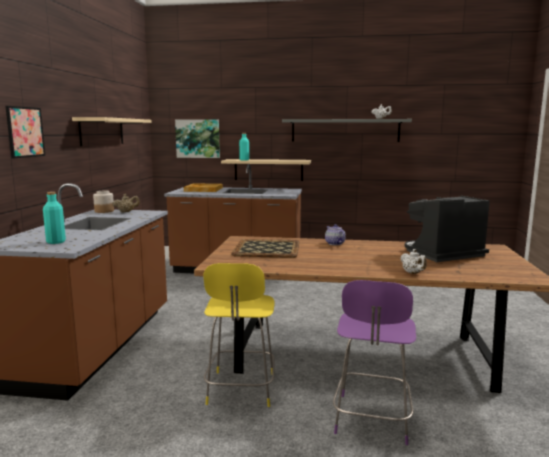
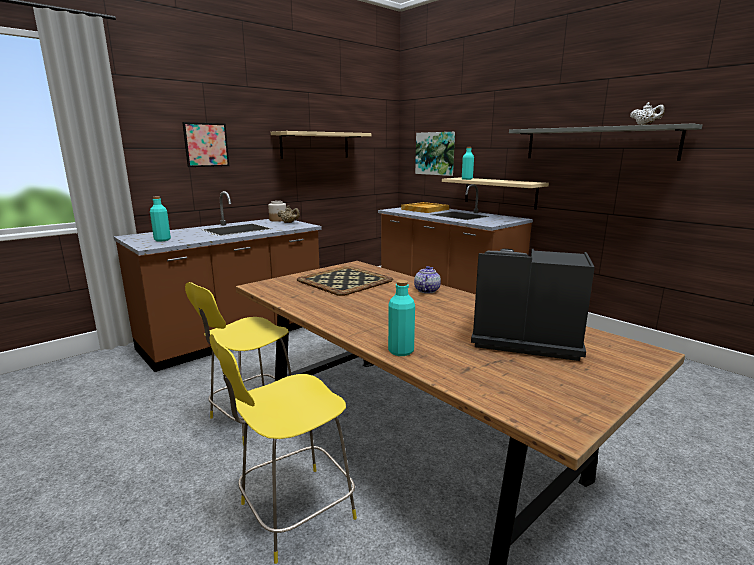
camera: 40 degrees right, 5 degrees up
purple chair [333,280,416,445] -> yellow chair [209,334,357,564]
white teapot [400,249,427,274] -> turquoise bottle [388,280,415,356]

